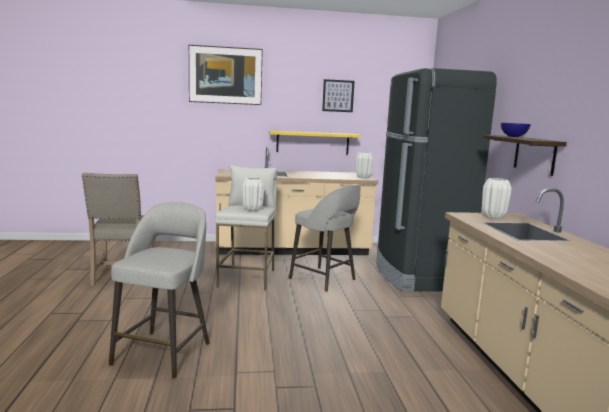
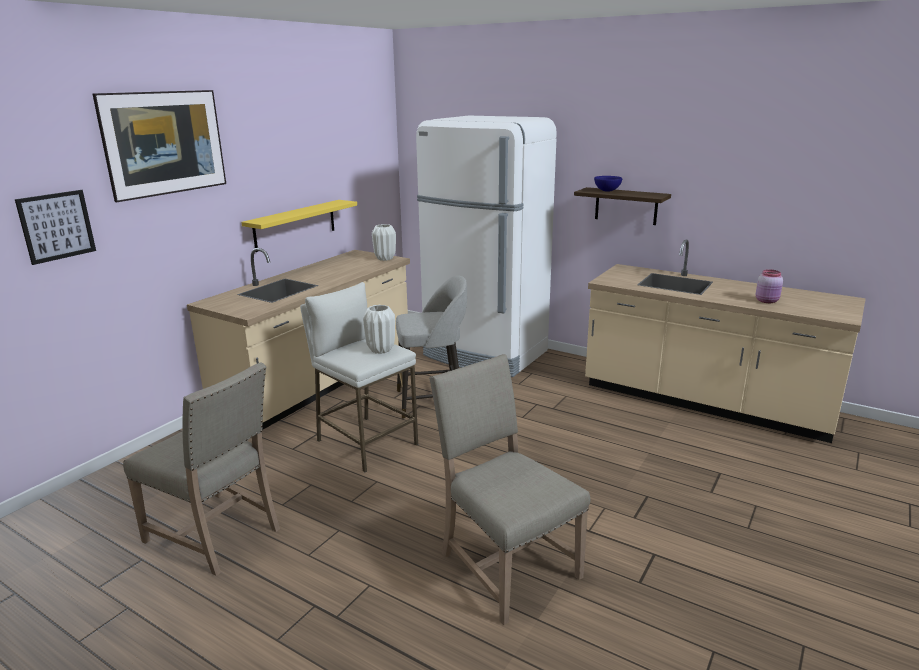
camera: 50 degrees left, 10 degrees up
grey stool [109,202,210,379] -> beige chair [429,354,590,625]
picture [322,79,355,112] -> picture moved to [15,190,96,265]
black fridge [376,68,497,292] -> white fridge [416,116,557,377]
white vase [482,178,512,219] -> none
none -> pink jar [756,269,783,303]

